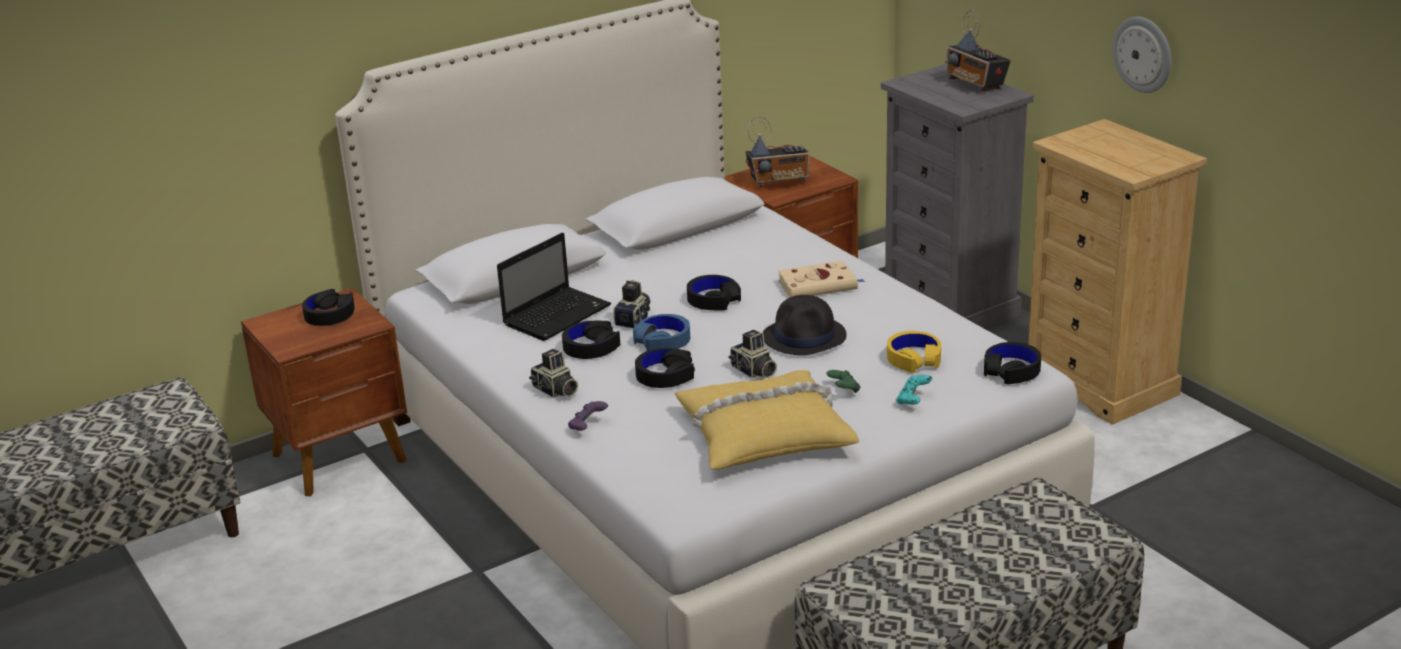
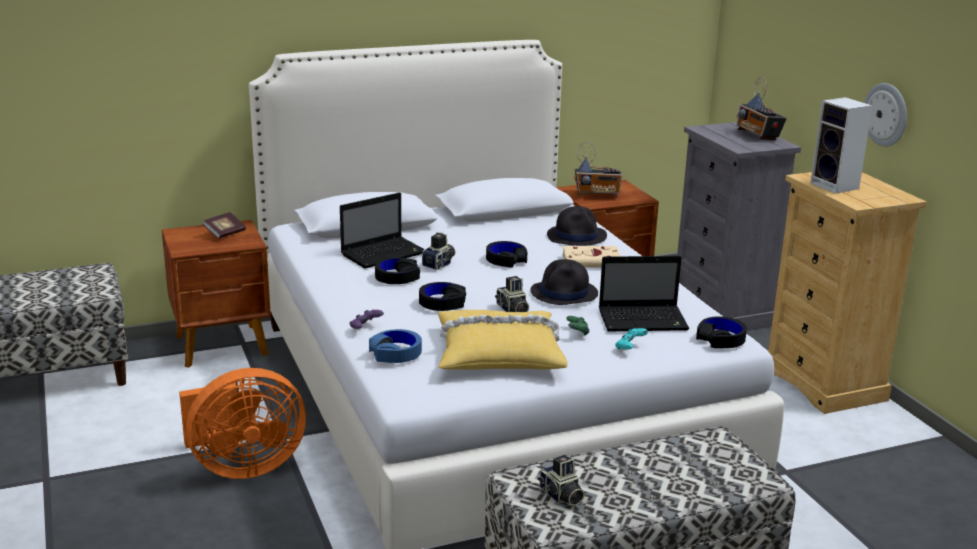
camera: 10 degrees right, 5 degrees down
black headphones [302,289,354,326] -> book [202,212,246,239]
camera [529,349,578,398] -> camera moved to [538,455,585,506]
blue headphones [633,314,690,351] -> blue headphones moved to [369,329,422,363]
yellow headphones [887,331,941,373] -> laptop [599,256,689,331]
none -> orange fan [179,368,306,479]
none -> black hat [547,206,607,246]
none -> speaker [810,97,873,193]

